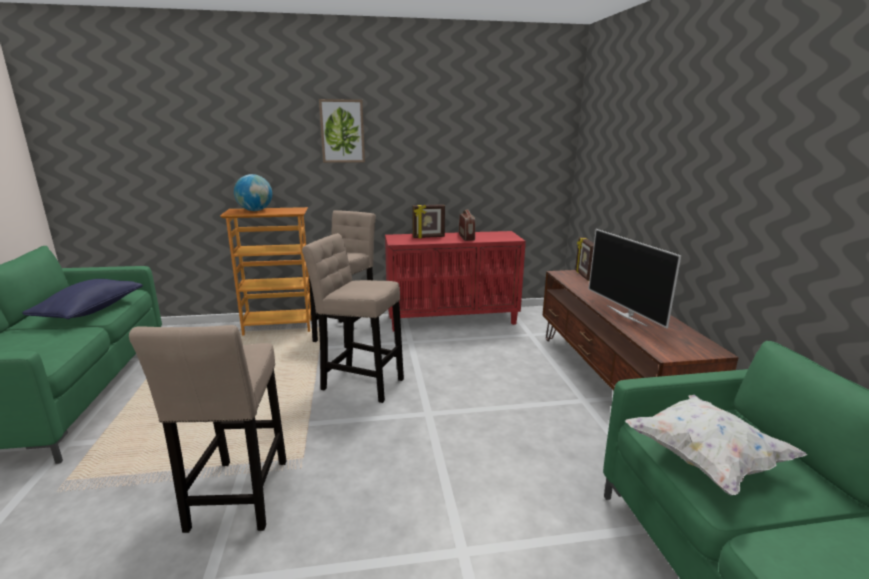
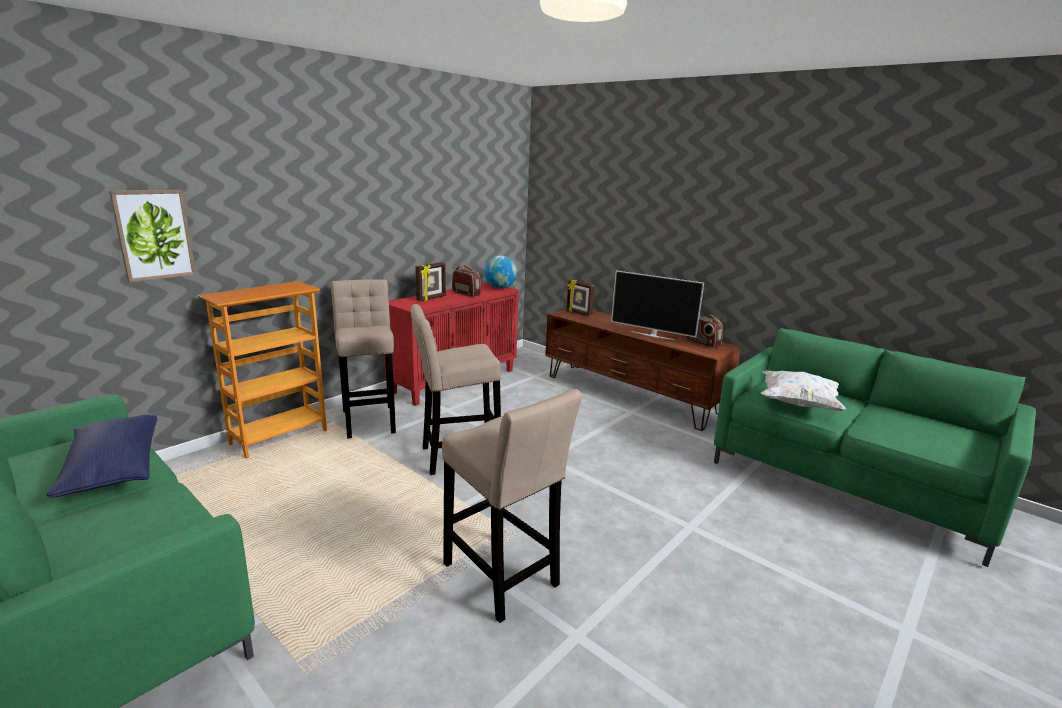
camera: 40 degrees left, 0 degrees up
globe [234,174,272,211] -> globe moved to [484,256,517,289]
picture [319,99,365,163] -> picture moved to [109,190,196,282]
none -> radio [686,314,723,348]

